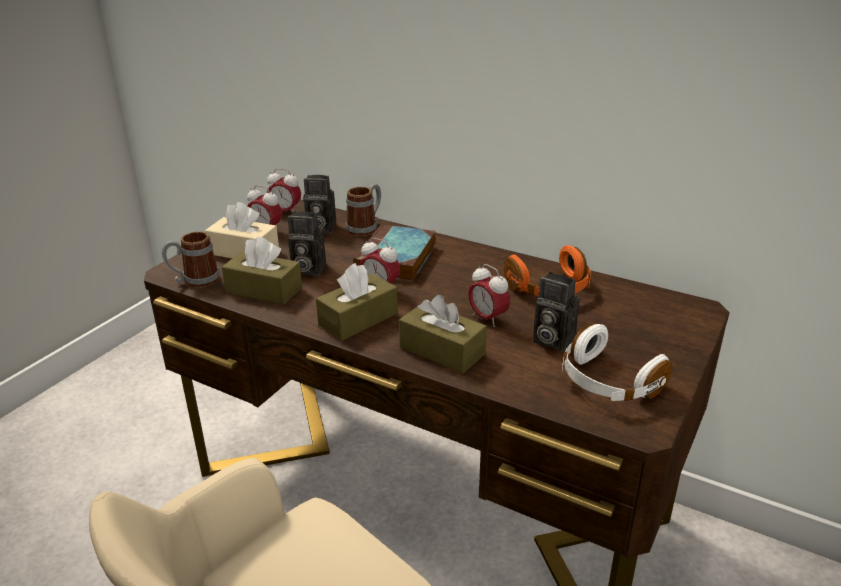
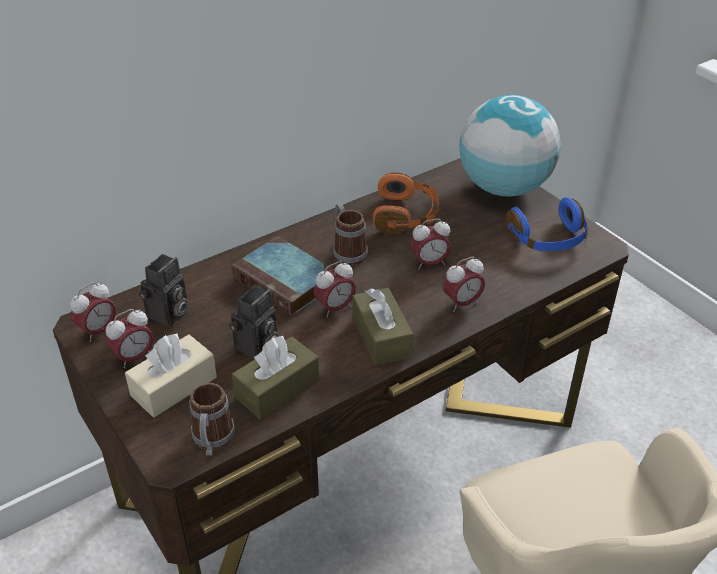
camera: 65 degrees left, 10 degrees up
mug [346,184,381,236] -> mug moved to [333,203,368,265]
brown tissue box [399,295,487,373] -> alarm clock [443,257,485,312]
camera [533,272,580,351] -> none
white headphones [562,324,673,401] -> blue headphones [506,197,588,252]
none -> globe [460,95,561,197]

